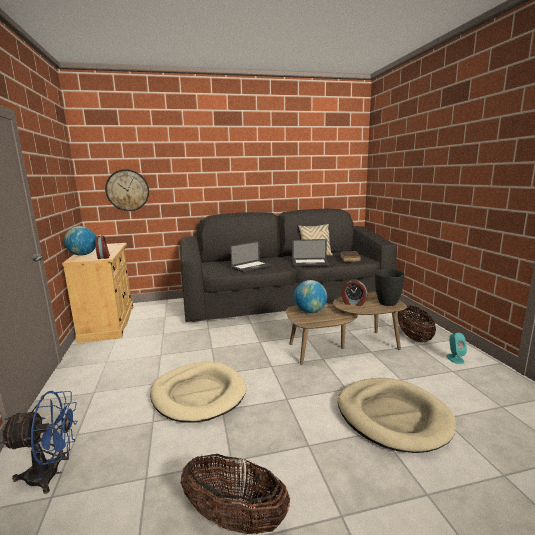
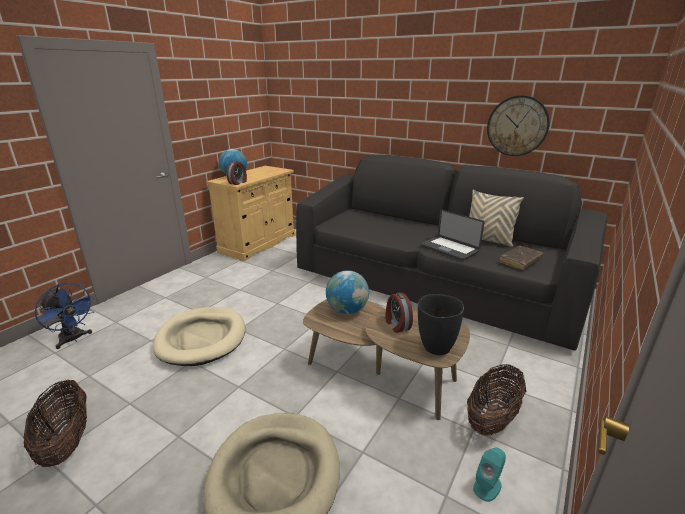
camera: 45 degrees right, 10 degrees up
wall clock [105,169,149,211] -> wall clock moved to [487,95,550,156]
laptop [230,241,272,273] -> none

